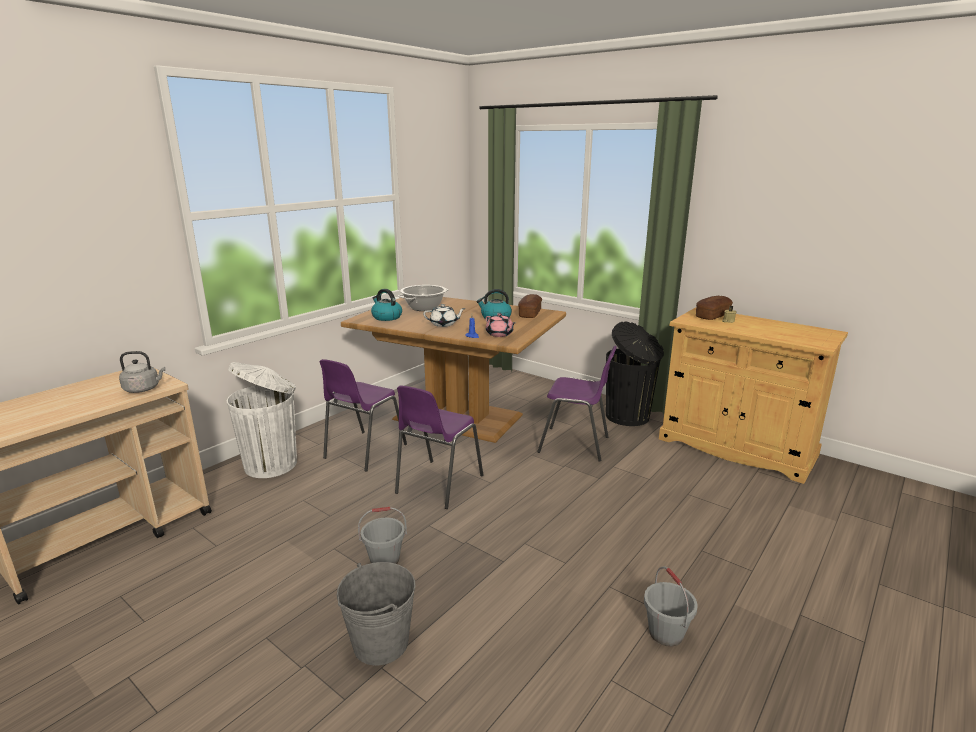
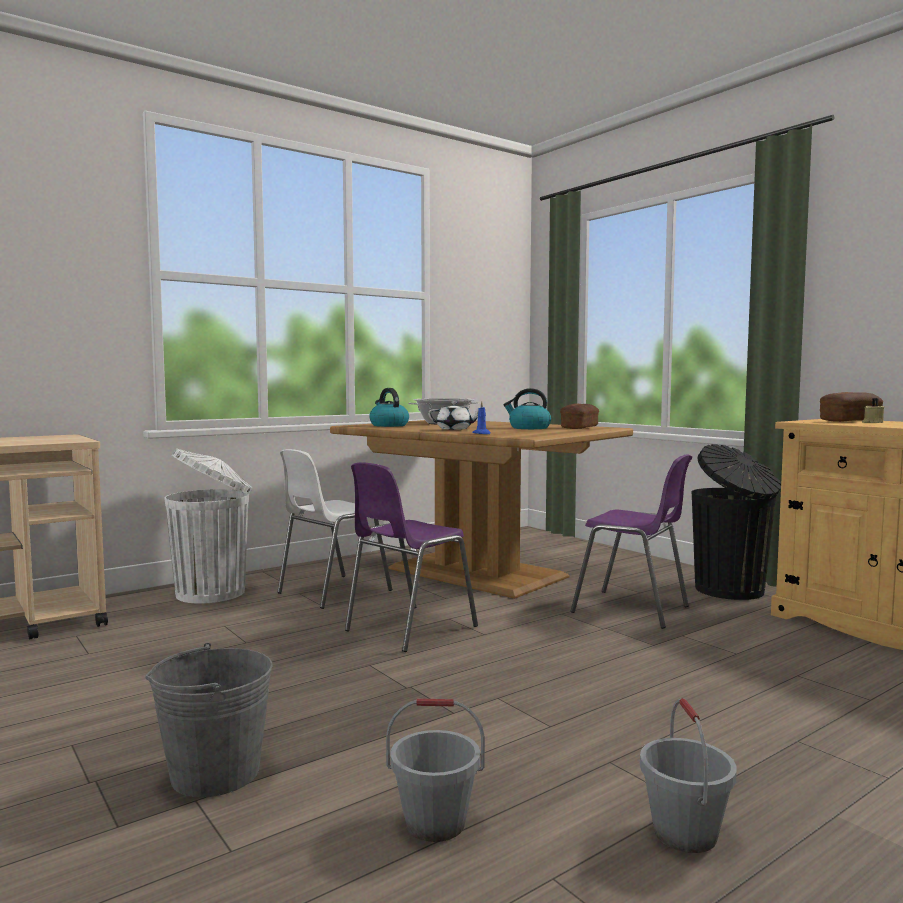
camera: 15 degrees right, 15 degrees down
grey kettle [119,351,165,393] -> none
purple chair [319,359,407,472] -> white chair [277,449,392,609]
grey bucket [358,507,407,564] -> grey bucket moved to [386,699,485,842]
pink teapot [486,313,515,337] -> none

